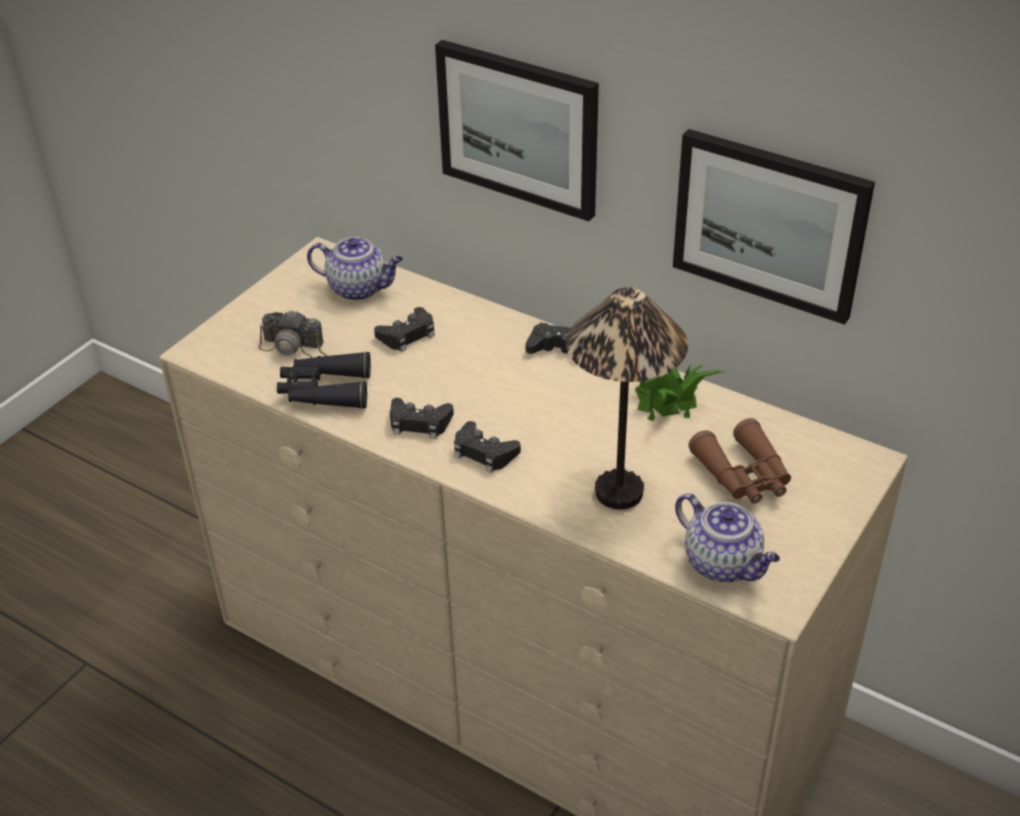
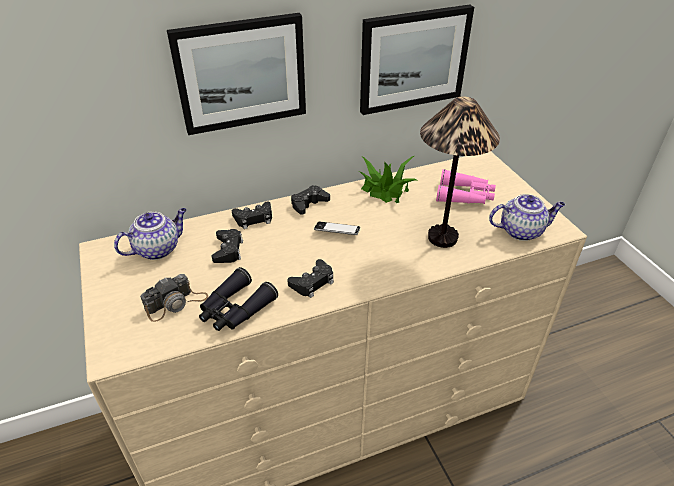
camera: 55 degrees left, 0 degrees up
black game controller [454,421,521,473] -> black game controller moved to [232,202,272,229]
brown binoculars [689,418,791,504] -> pink binoculars [436,169,496,204]
none -> phone [314,221,360,235]

